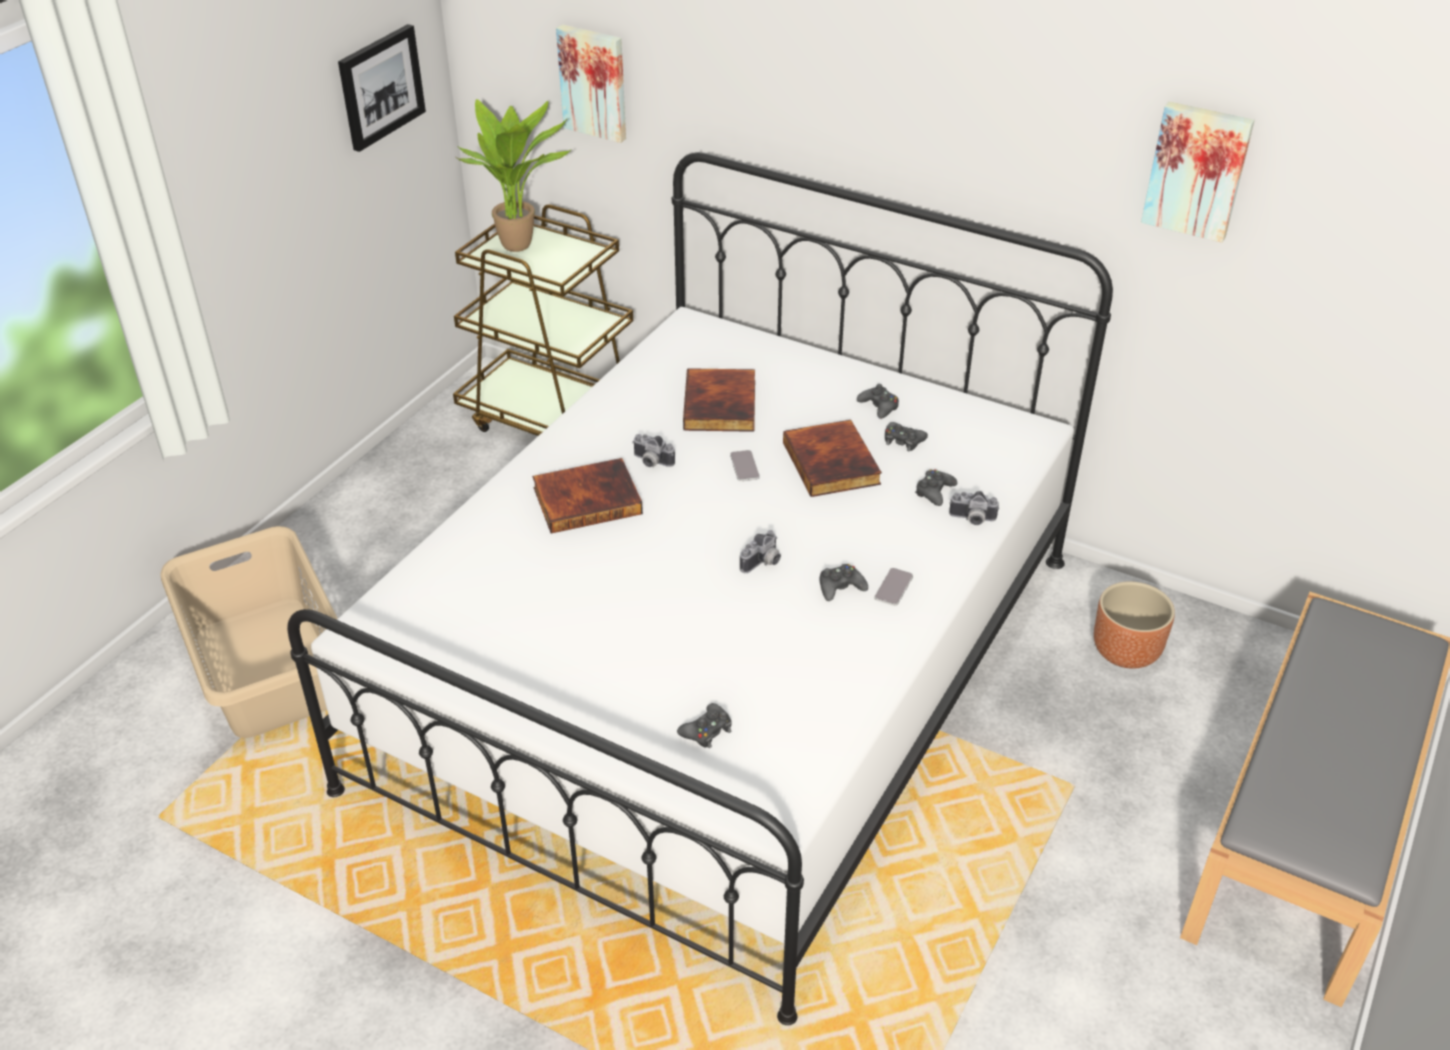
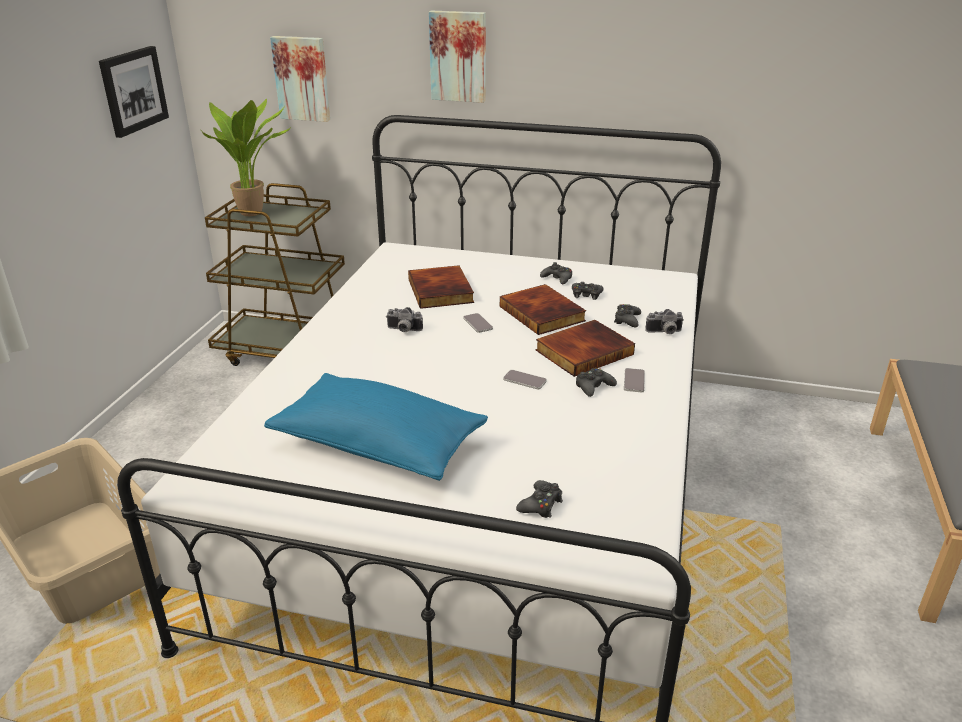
camera: 15 degrees left, 10 degrees down
book [532,458,643,534] -> book moved to [535,320,635,377]
camera [740,530,781,573] -> phone [503,370,547,389]
brown planter [1094,581,1175,669] -> none
picture [1141,101,1255,243] -> picture moved to [429,10,486,103]
none -> blue pillow [264,373,488,481]

